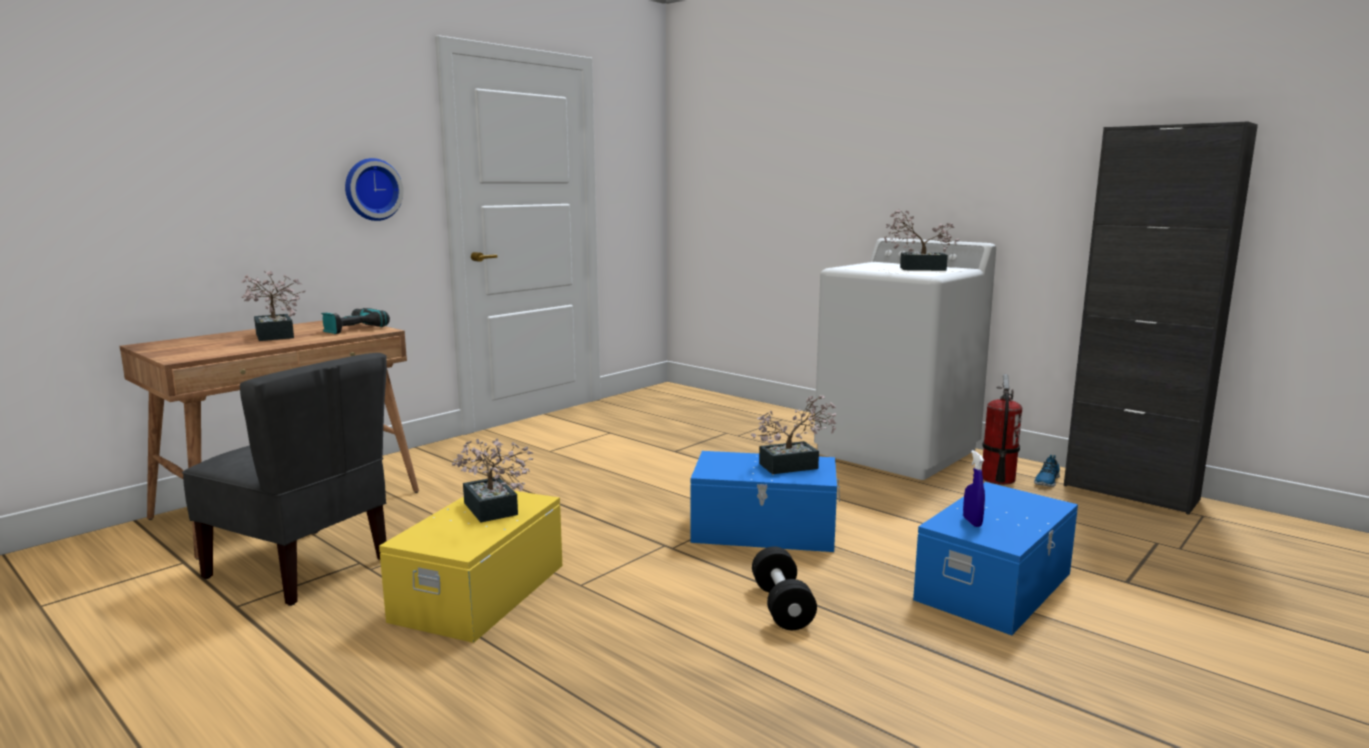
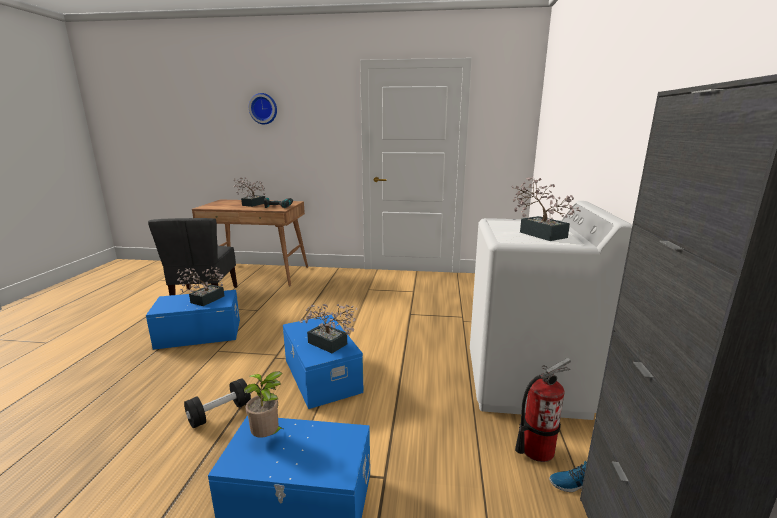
camera: 55 degrees right, 5 degrees up
wall clock [345,158,403,221] -> wall clock moved to [249,93,277,124]
yellow storage box [379,491,562,643] -> blue storage box [146,290,240,350]
blue spray bottle [963,450,985,527] -> potted plant [244,371,283,438]

